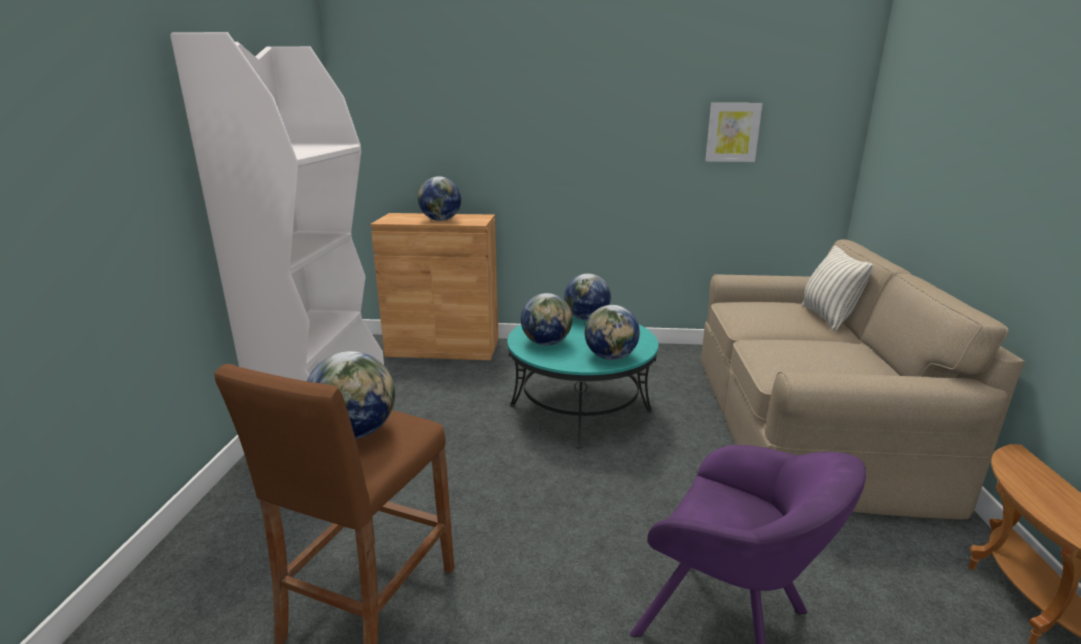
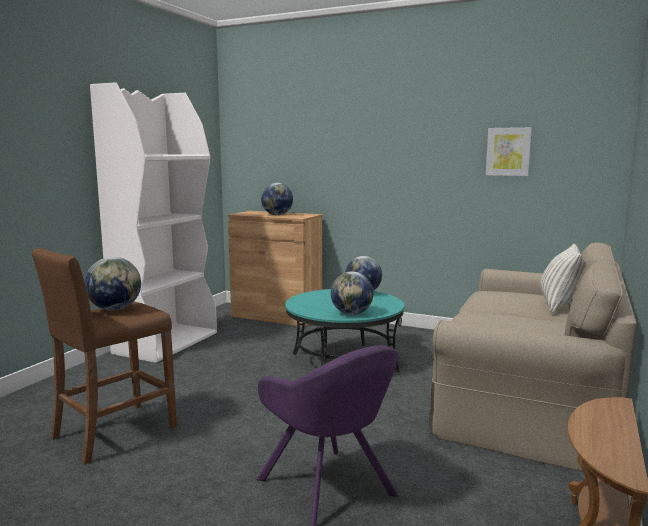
camera: 20 degrees right, 10 degrees down
globe [521,293,572,346] -> none

